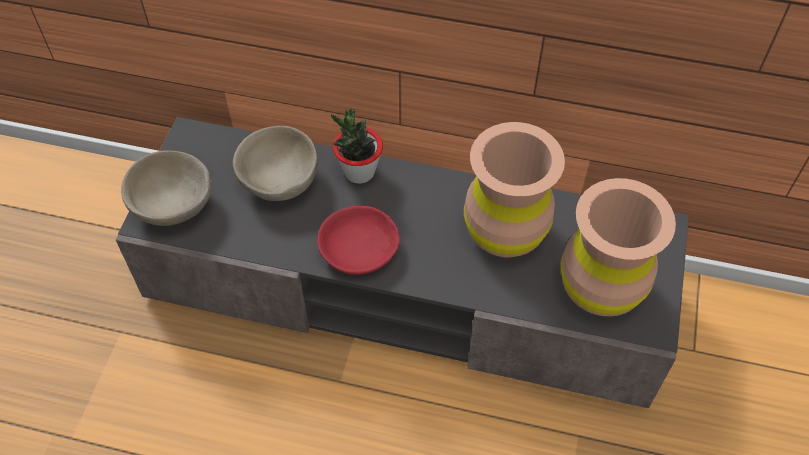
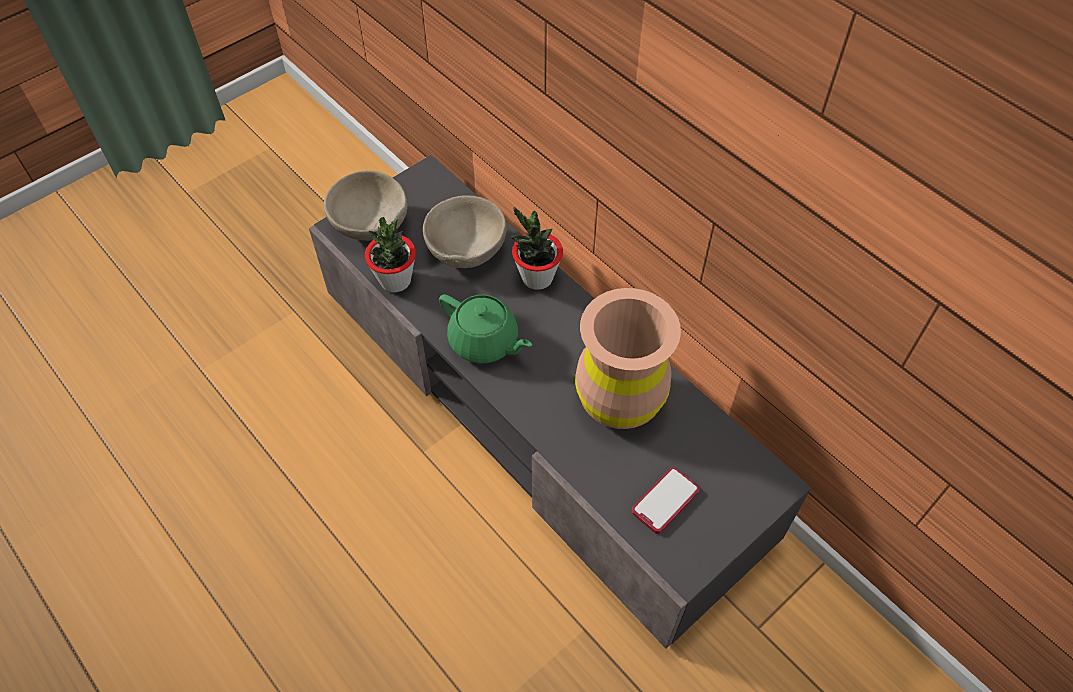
camera: 35 degrees right, 0 degrees up
red bowl [317,206,400,275] -> green teapot [439,294,532,363]
brown vase [561,178,676,316] -> phone [632,467,699,534]
none -> potted plant [365,217,416,292]

